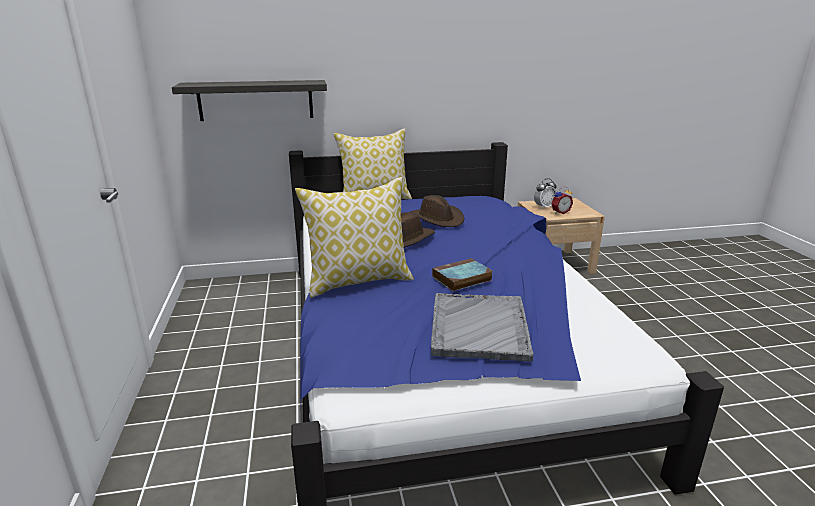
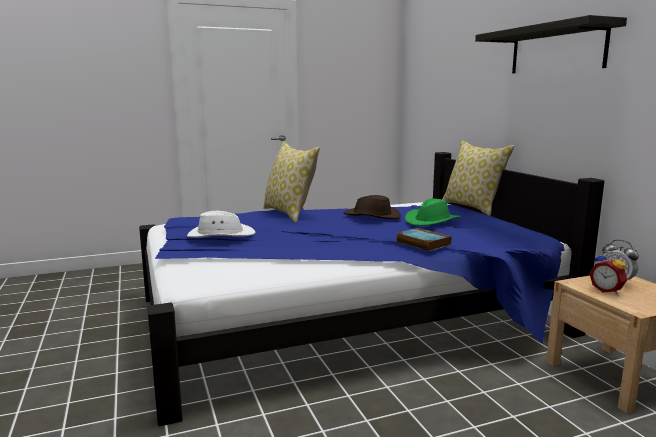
camera: 80 degrees right, 10 degrees down
shelf [172,80,327,121] -> shelf moved to [475,15,627,73]
brown hat [410,195,464,227] -> green hat [405,198,461,226]
grey tray [431,293,534,361] -> white hat [187,211,256,238]
book [432,258,492,291] -> book moved to [396,228,451,251]

